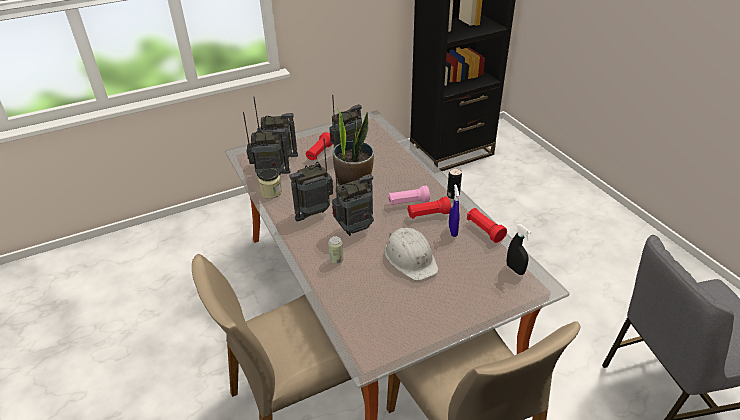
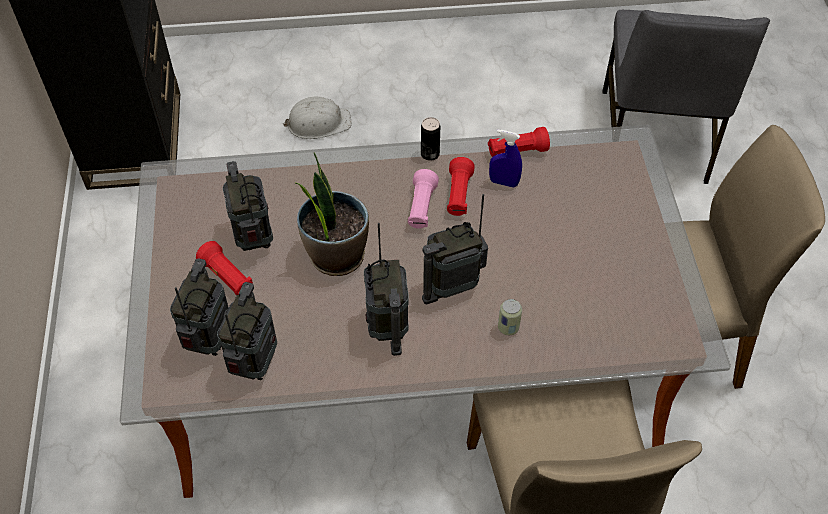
camera: 70 degrees left, 15 degrees up
jar [258,168,282,199] -> none
radio [332,165,374,236] -> radio turned 105 degrees counterclockwise [422,194,488,305]
white hard hat [384,228,439,281] -> white hard hat moved to [283,97,351,139]
black spray bottle [507,224,532,275] -> none

